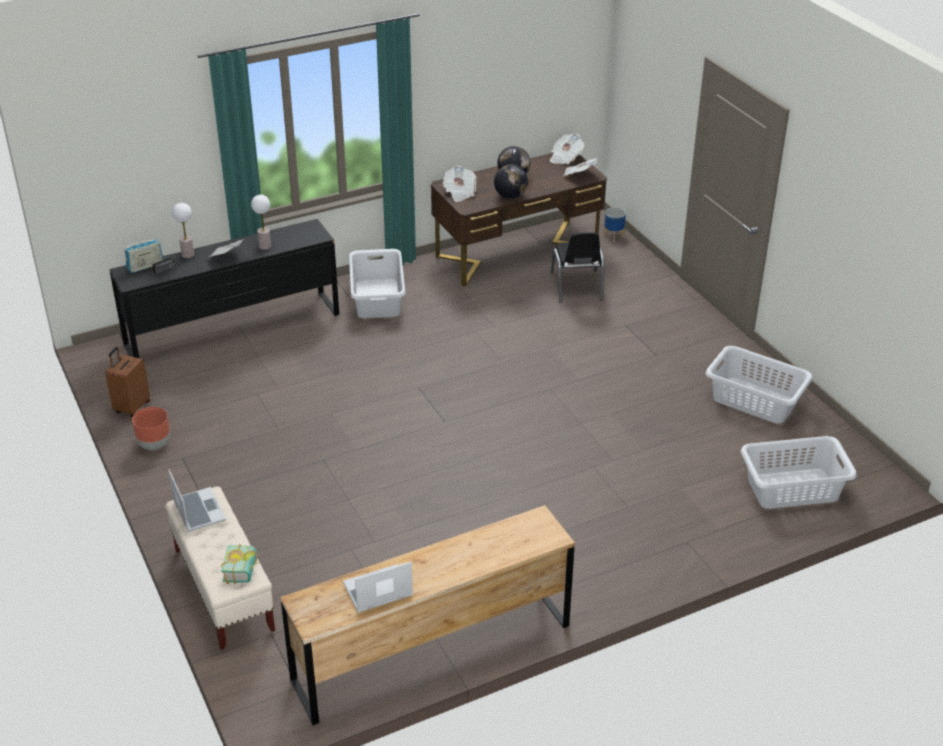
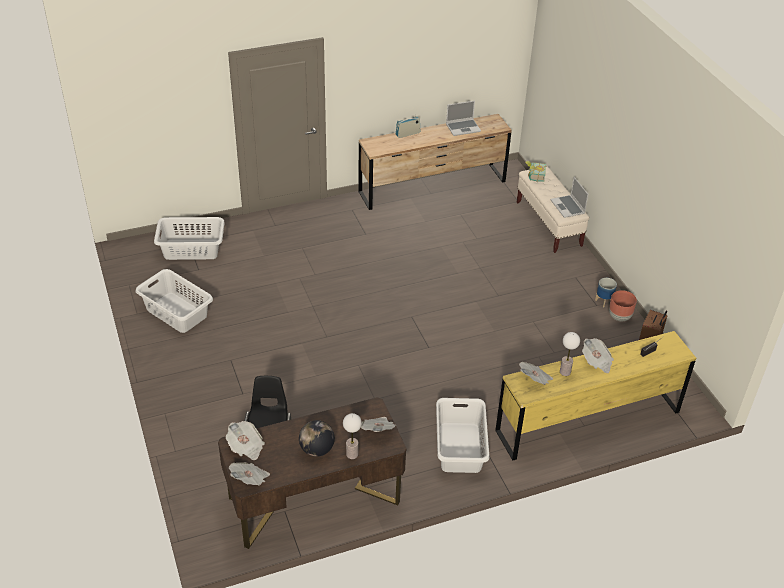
camera: 175 degrees left, 5 degrees up
black dresser [109,219,339,358] -> yellow dresser [495,331,696,461]
radio [125,240,164,273] -> radio moved to [396,114,420,138]
table lamp [172,203,194,258] -> table lamp moved to [343,413,362,459]
globe [494,164,528,199] -> none
planter [604,207,626,242] -> planter moved to [595,278,617,307]
none -> newspaper [519,362,553,385]

